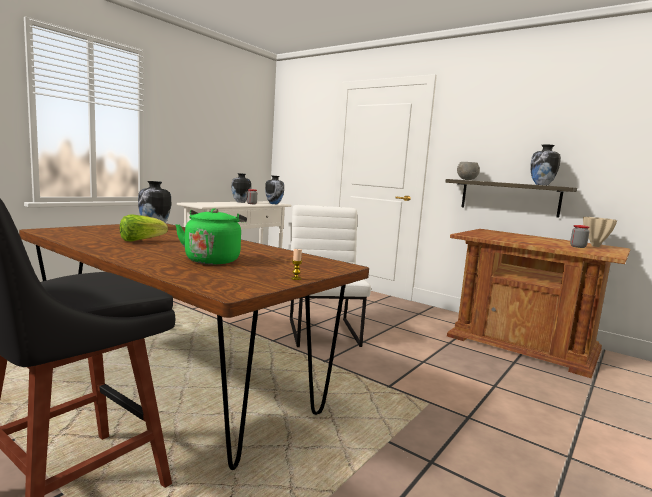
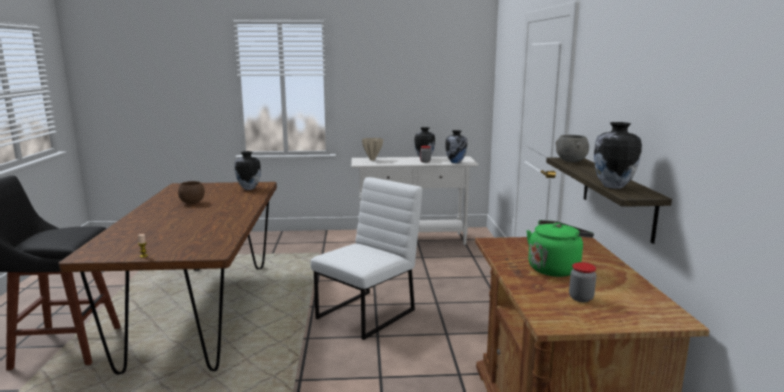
camera: 50 degrees right, 5 degrees up
lettuce [120,214,168,241] -> brown bowl [178,181,205,204]
green kettle [175,208,247,264] -> green kettle moved to [527,220,594,277]
beige vase [583,217,617,247] -> beige vase moved to [362,138,383,160]

